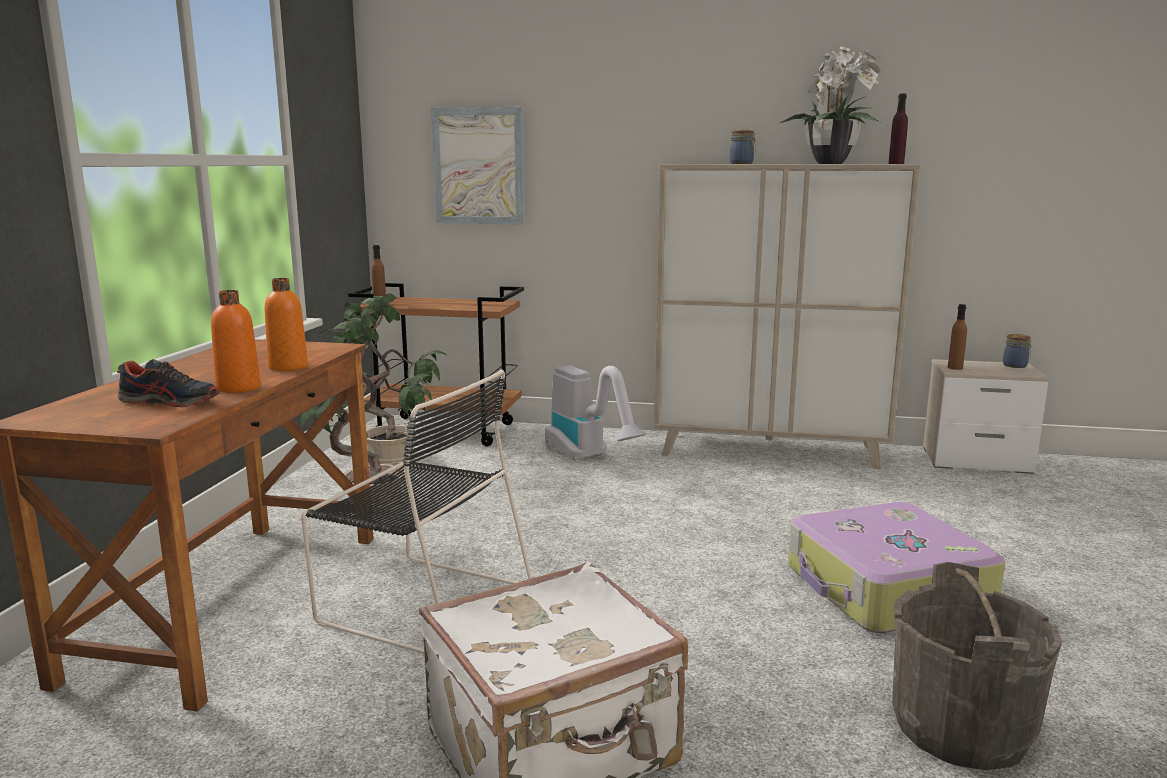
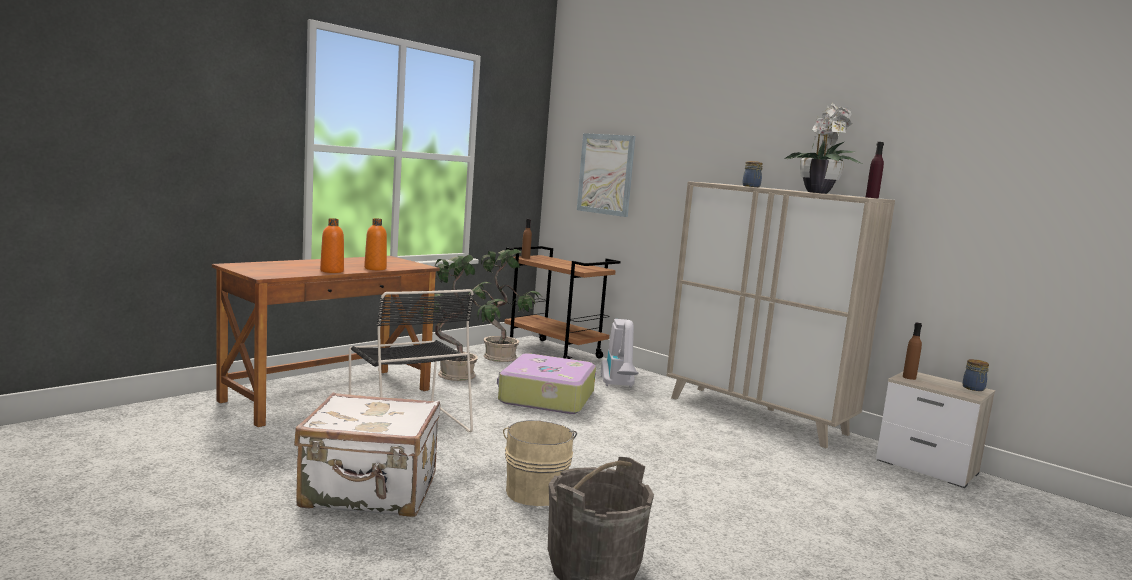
camera: 30 degrees right, 5 degrees down
shoe [117,359,220,407] -> none
suitcase [788,502,1005,633] -> suitcase moved to [497,353,596,414]
none -> beige bucket [503,420,577,506]

